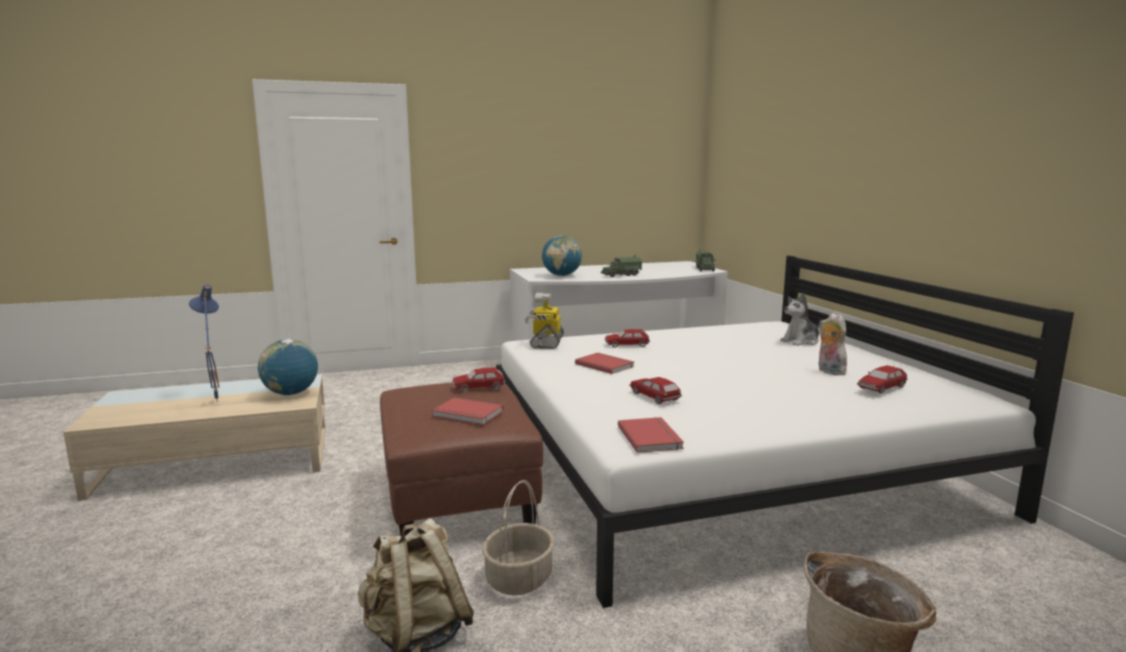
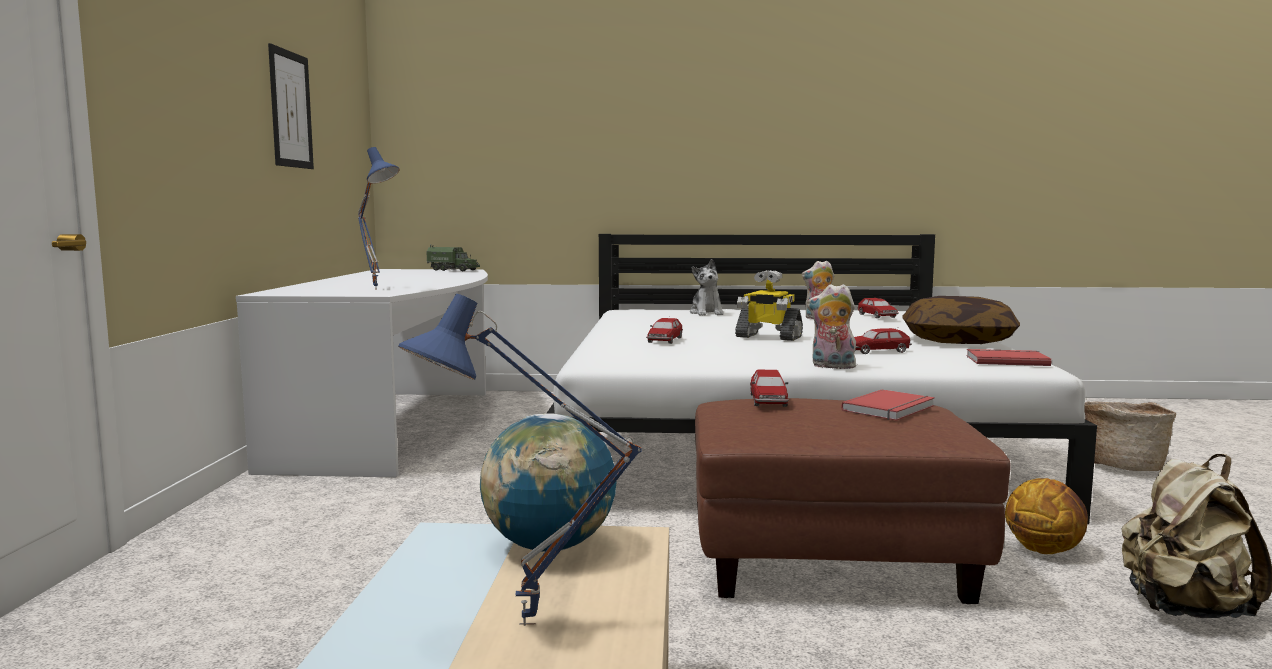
camera: 70 degrees left, 5 degrees down
basket [482,480,554,595] -> basketball [1005,478,1088,554]
toy robot [525,293,564,349] -> toy robot moved to [735,270,803,341]
globe [542,236,582,276] -> blue table lamp [358,147,399,290]
red book [575,353,634,374] -> none
toy truck [601,254,642,277] -> none
none -> picture [268,43,314,169]
none -> plush toy [807,284,856,369]
none -> pillow [902,296,1020,344]

